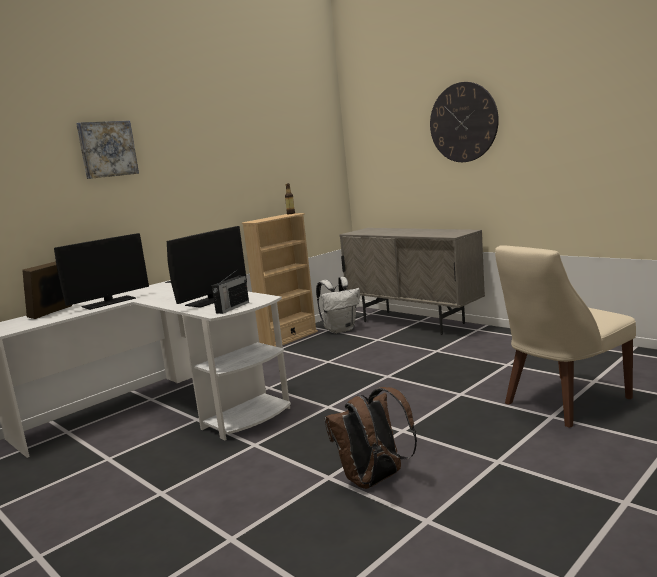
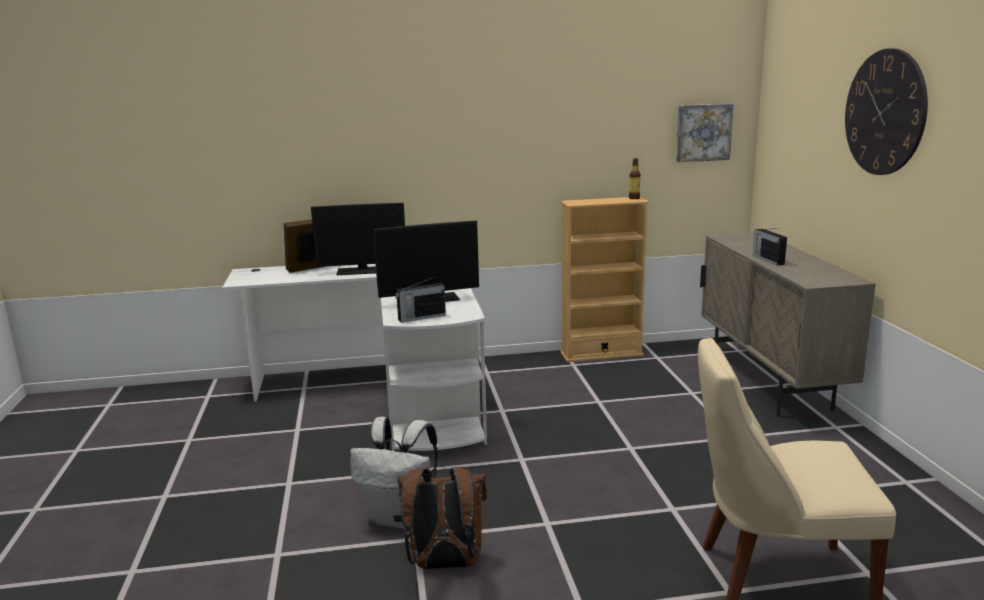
camera: 35 degrees right, 5 degrees up
picture [76,121,139,179] -> picture moved to [676,104,734,162]
white backpack [316,277,360,334] -> white backpack moved to [350,417,438,528]
none -> radio [753,228,787,266]

